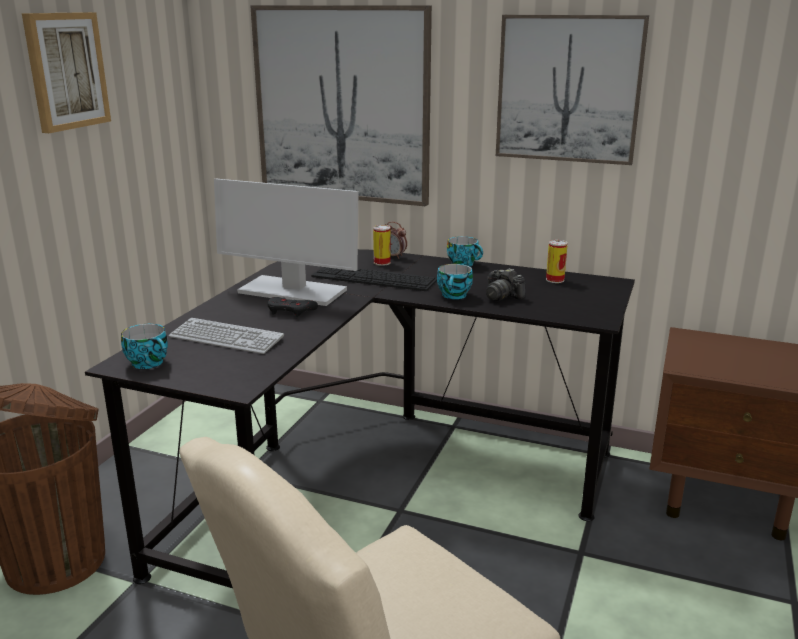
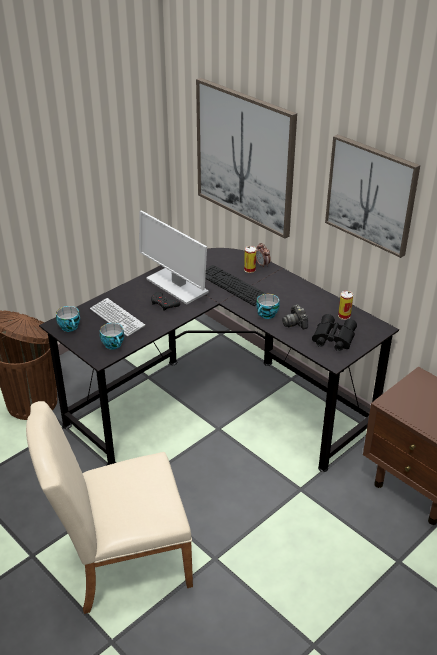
camera: 25 degrees right, 15 degrees up
picture [22,12,111,133] -> none
cup [447,236,483,267] -> cup moved to [100,323,124,350]
none -> black binoculars [312,314,357,351]

